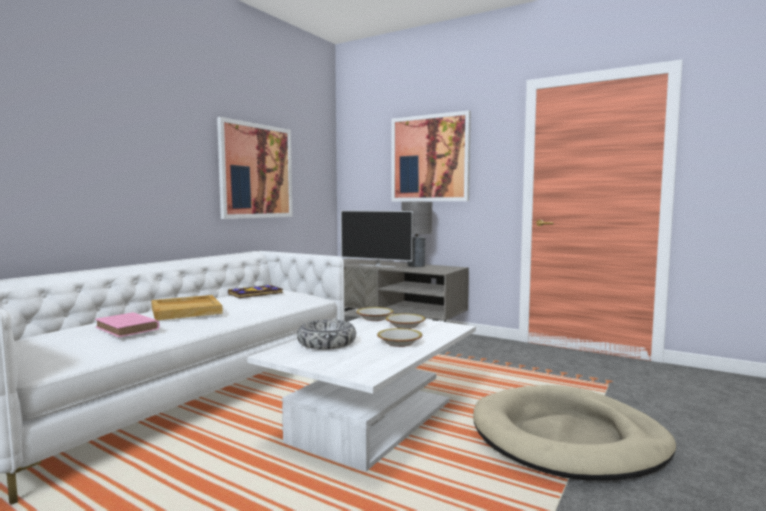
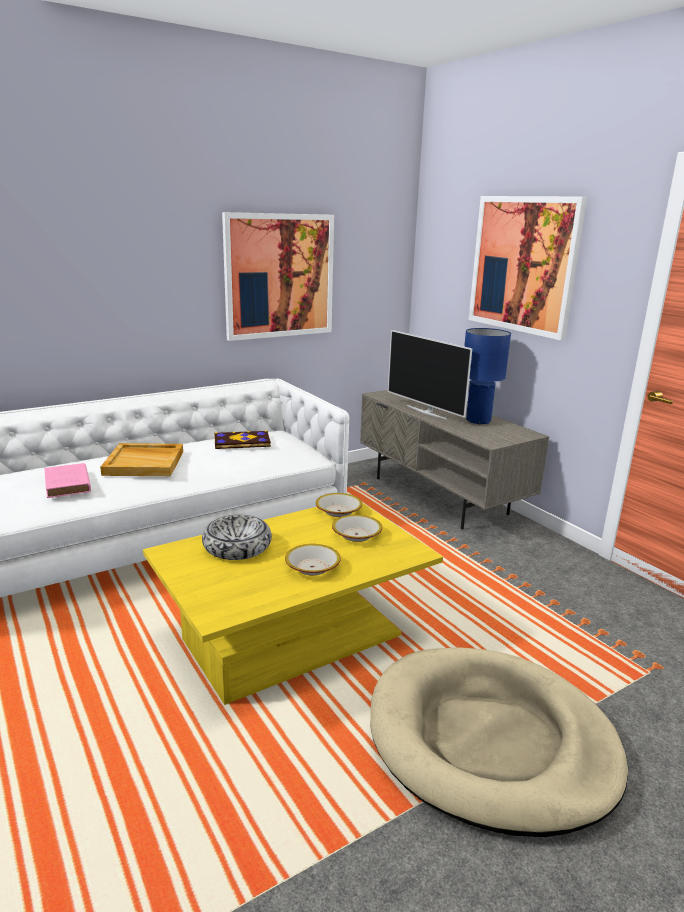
camera: 25 degrees right, 15 degrees up
white coffee table [247,314,476,471] -> yellow coffee table [143,503,443,705]
grey table lamp [402,202,432,267] -> blue table lamp [464,328,511,424]

